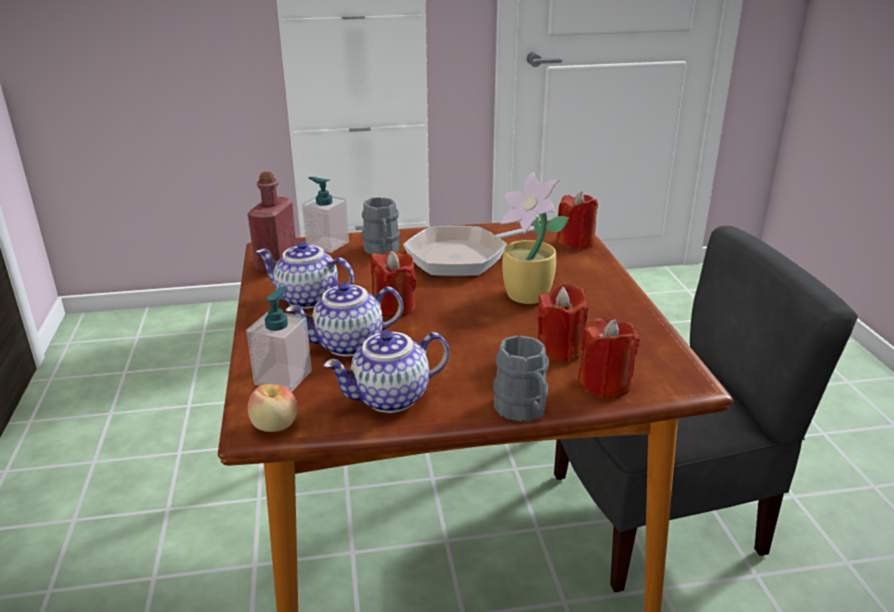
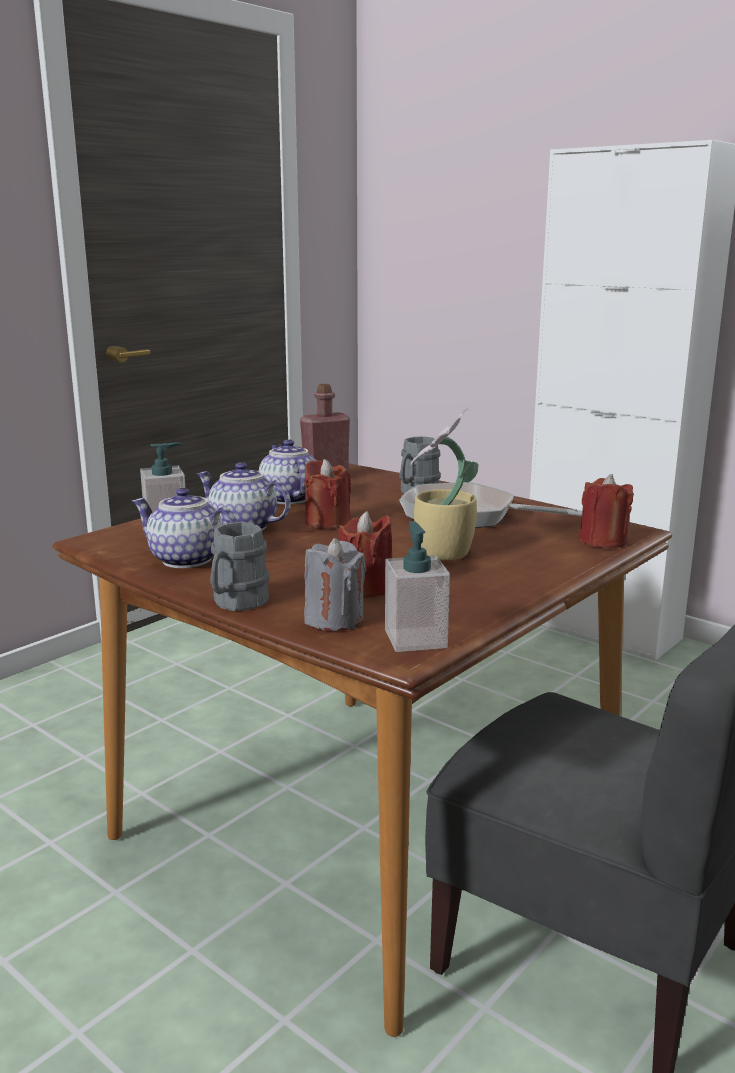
camera: 50 degrees right, 10 degrees down
apple [248,384,298,432] -> none
soap dispenser [302,177,349,253] -> soap dispenser moved to [385,521,450,652]
red candle [578,318,640,398] -> grey candle [304,538,367,631]

